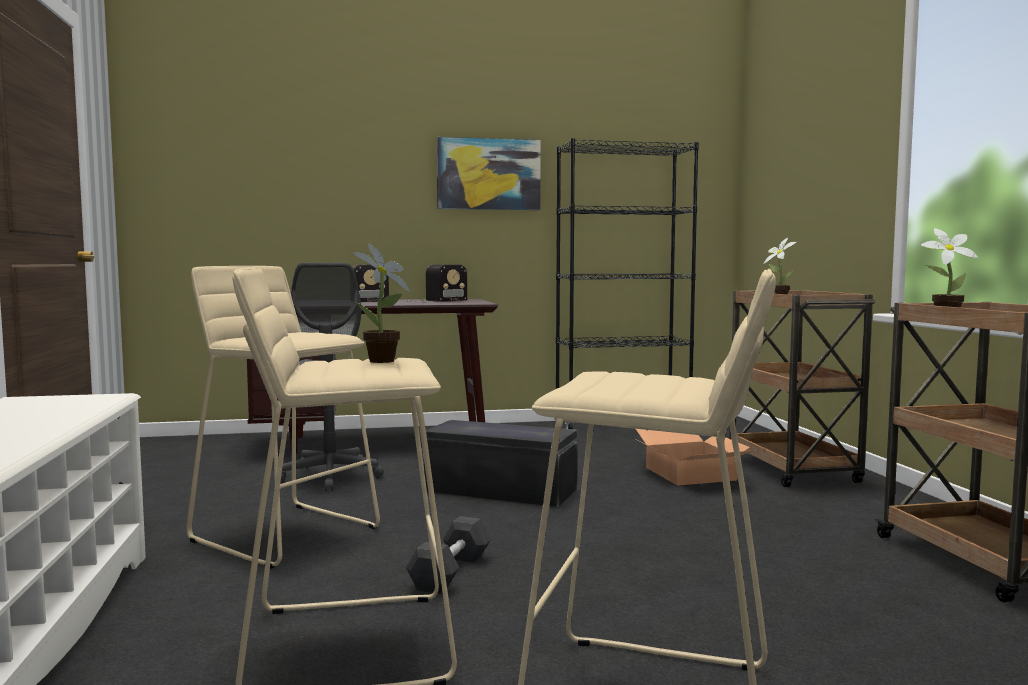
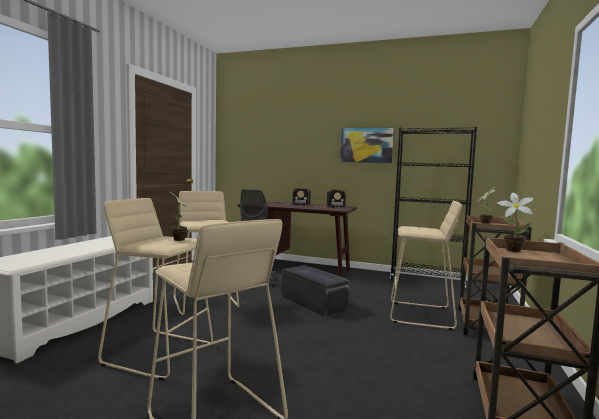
camera: 30 degrees right, 0 degrees up
grey dumbbell [406,516,491,594] -> none
cardboard box [636,429,756,486] -> beige stool [390,201,462,330]

